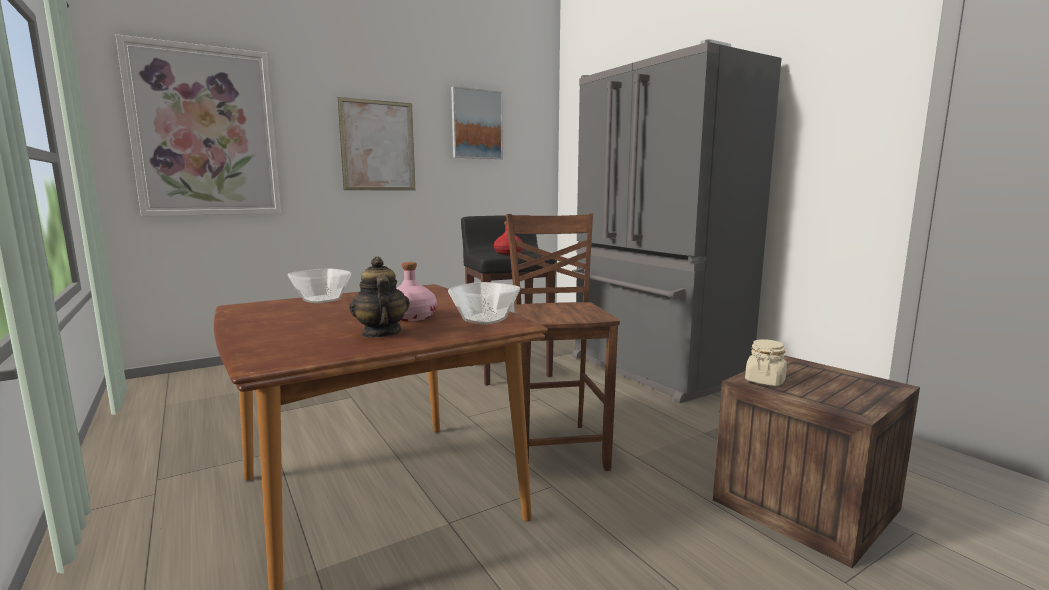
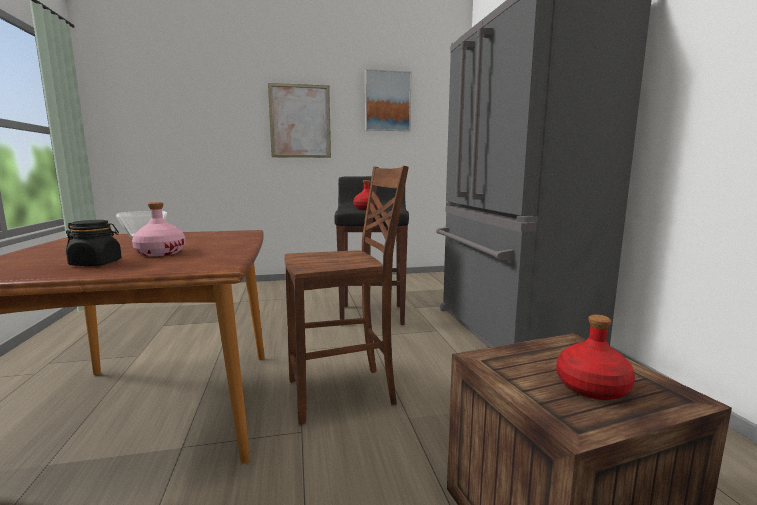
camera: 20 degrees right, 0 degrees up
picture [115,34,281,216] -> none
teapot [349,257,410,338] -> black jar [66,220,122,267]
bowl [448,282,520,325] -> none
brown chair [506,213,620,471] -> brown chair turned 60 degrees clockwise [285,166,409,425]
beige jar [745,339,787,386] -> none
none -> red bottle [556,314,635,400]

